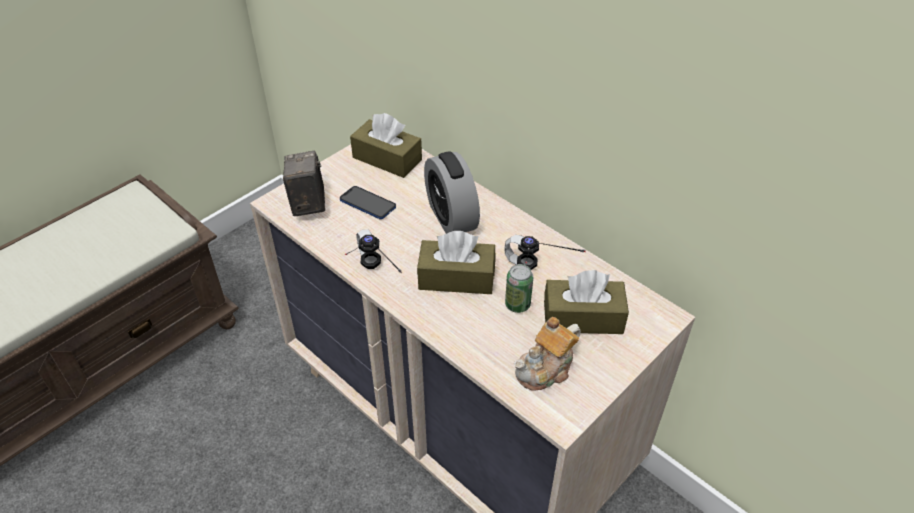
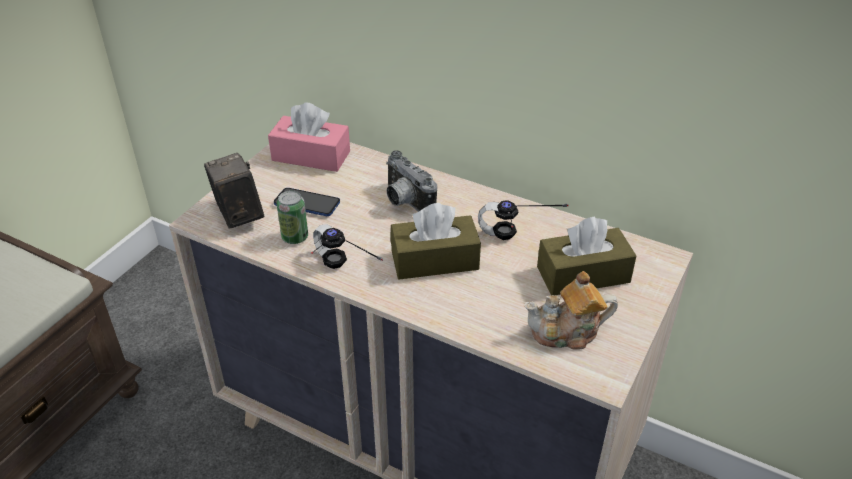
camera: 15 degrees left, 5 degrees down
brown tissue box [350,113,422,178] -> pink tissue box [268,102,350,172]
alarm clock [424,152,480,234] -> camera [386,150,437,212]
can [505,264,533,313] -> can moved to [277,191,308,244]
teapot [514,317,581,391] -> teapot turned 45 degrees clockwise [524,271,618,350]

